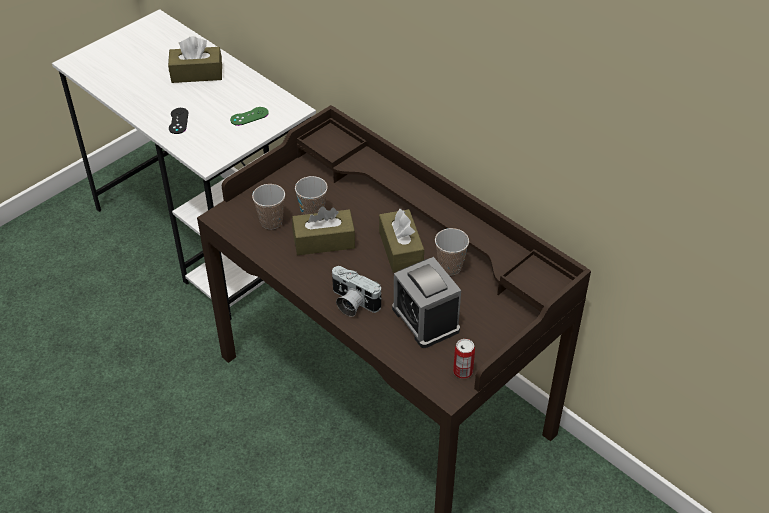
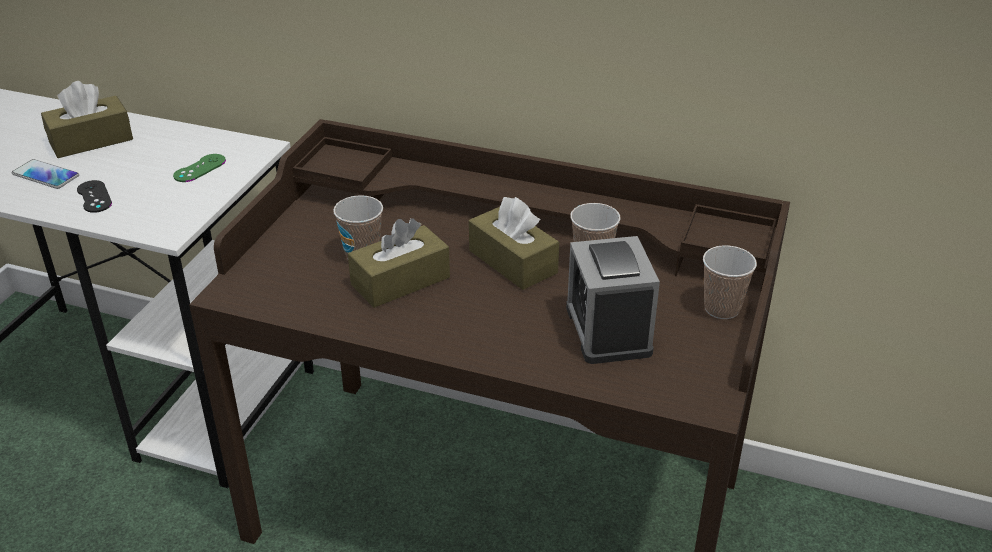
camera: 25 degrees left, 10 degrees down
cup [252,184,285,230] -> cup moved to [703,245,757,319]
camera [332,266,382,317] -> none
alarm clock [392,257,461,348] -> alarm clock turned 45 degrees clockwise [566,236,660,364]
can [453,339,475,379] -> none
none -> phone [12,159,79,189]

